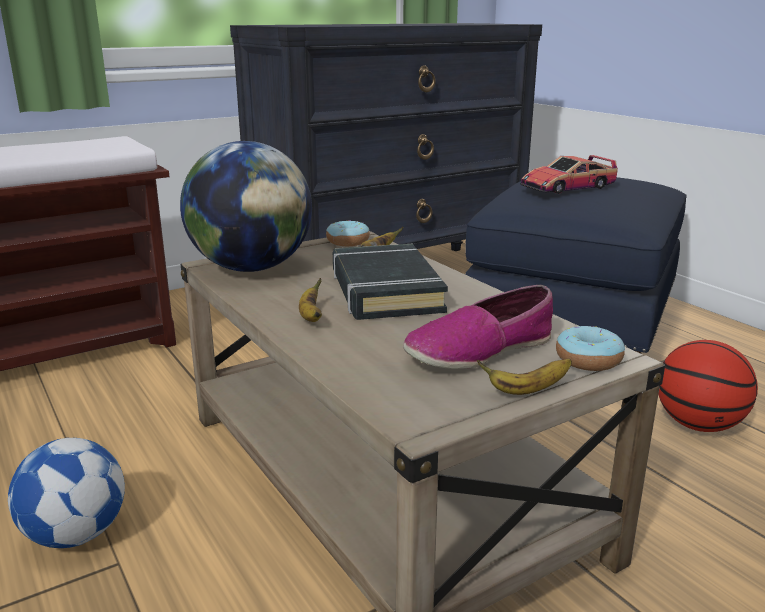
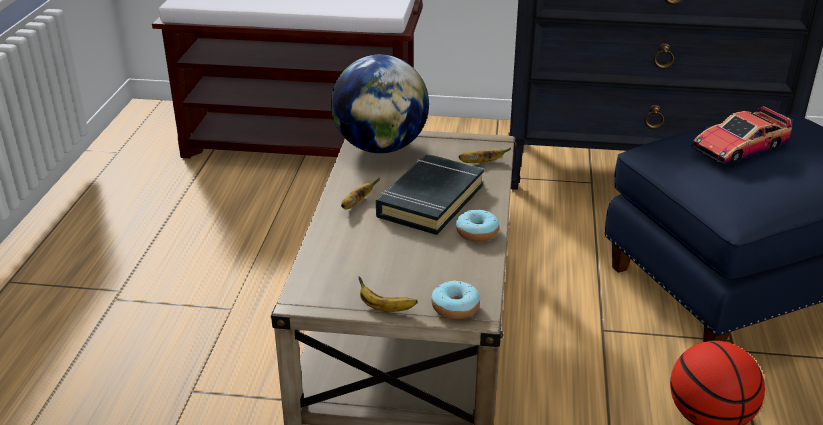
camera: 40 degrees right, 10 degrees up
football [8,438,125,548] -> none
donut [326,220,370,246] -> donut moved to [456,209,499,242]
shoe [403,285,553,369] -> none
toy car [520,155,618,194] -> toy car turned 45 degrees counterclockwise [691,106,792,164]

